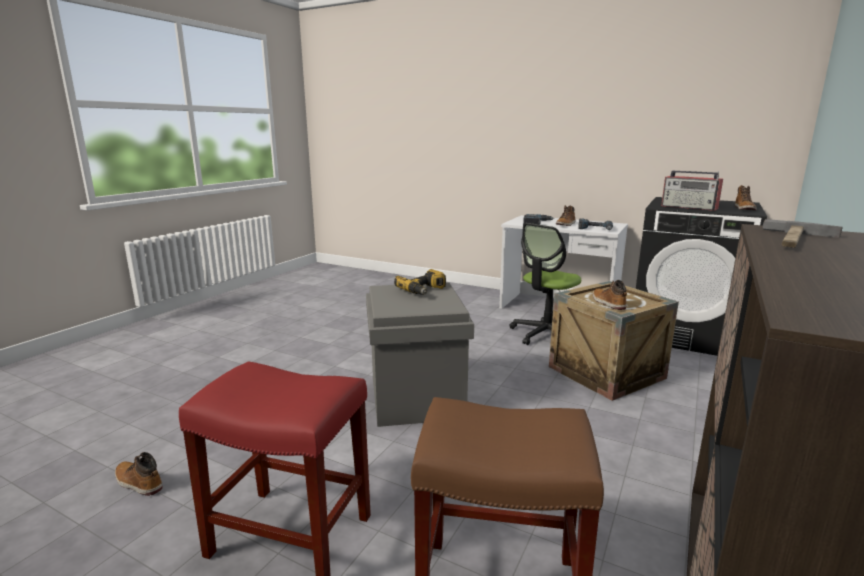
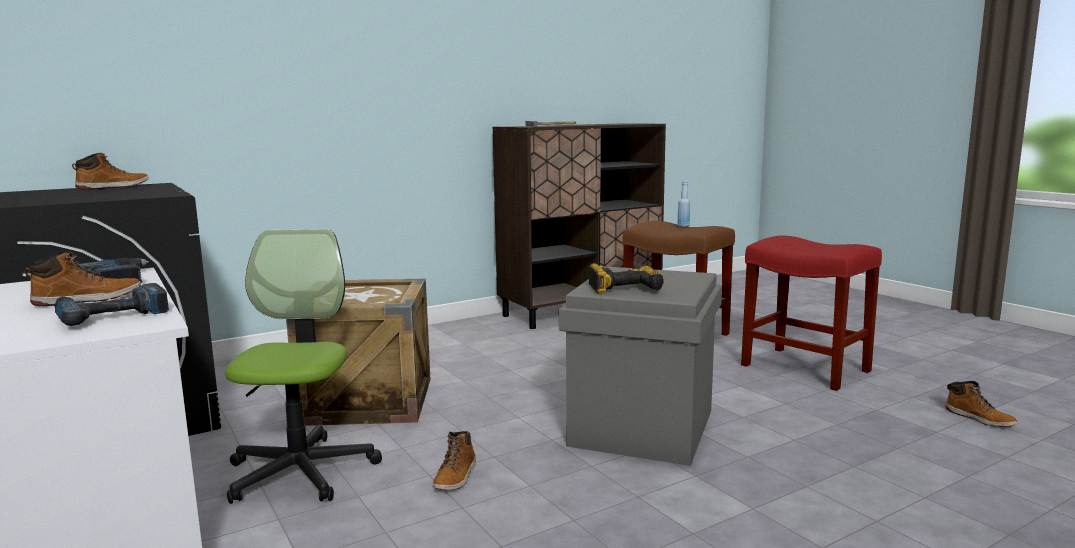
camera: 150 degrees left, 5 degrees down
office chair [509,223,581,345] -> office chair turned 75 degrees counterclockwise [225,229,382,504]
boot [593,280,627,310] -> boot moved to [433,431,476,490]
radio [661,171,723,211] -> none
none -> blue bottle [677,181,690,227]

